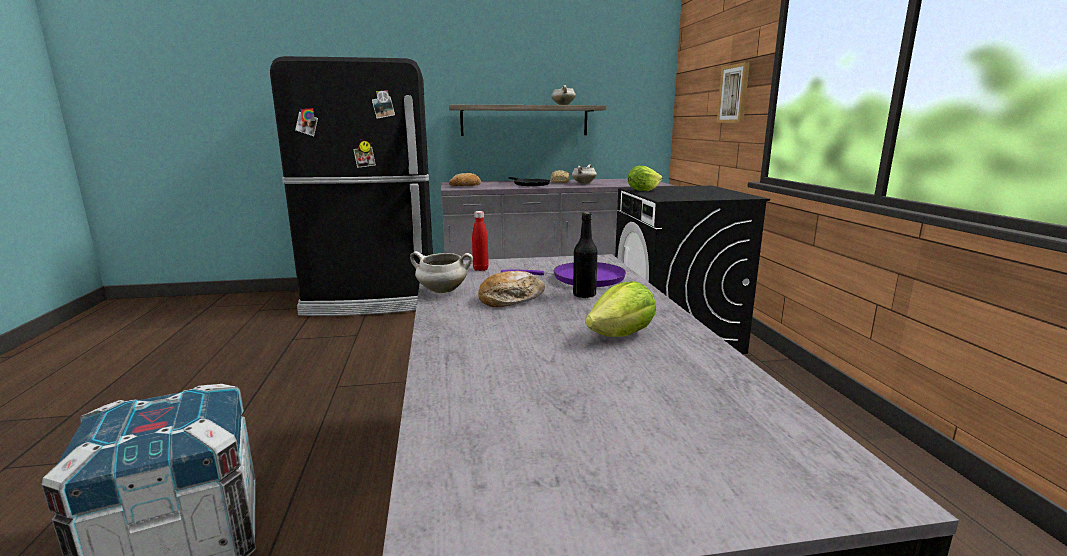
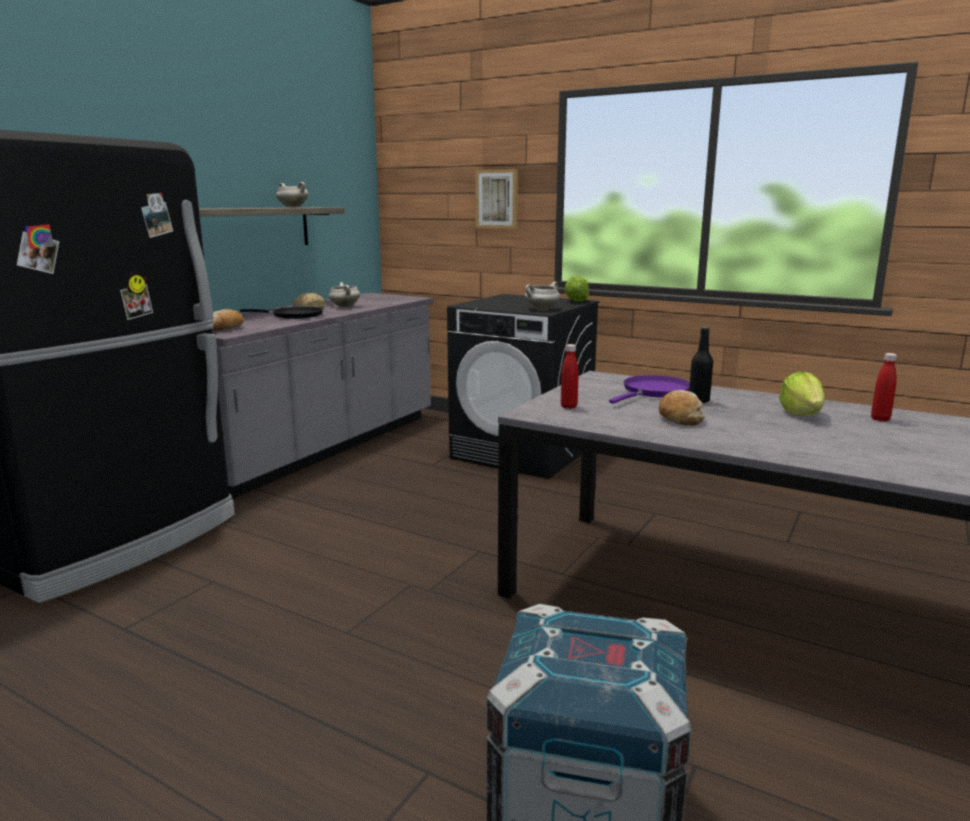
camera: 50 degrees left, 0 degrees up
white cooking pot [410,251,473,293] -> white cooking pot moved to [525,282,560,310]
lettuce [628,166,662,191] -> lettuce moved to [564,276,589,301]
none -> red bottle [871,353,897,421]

